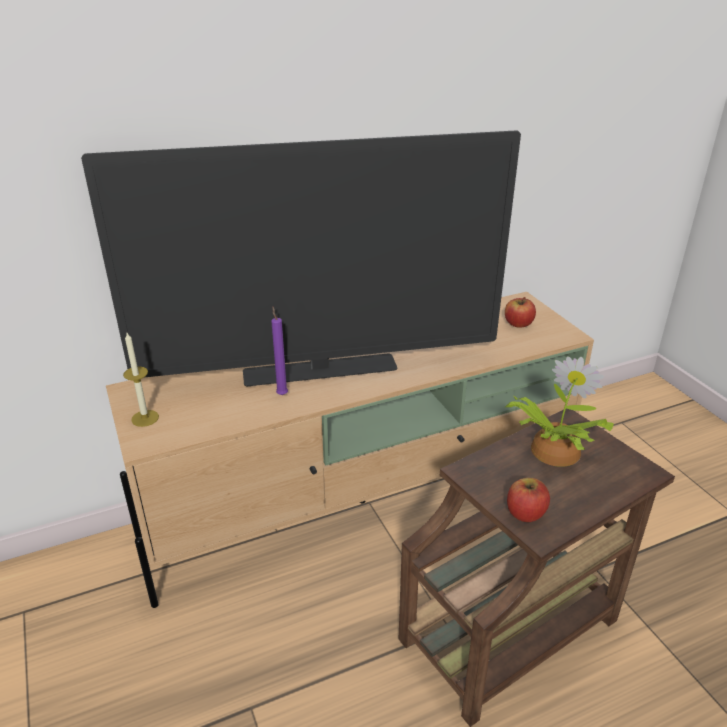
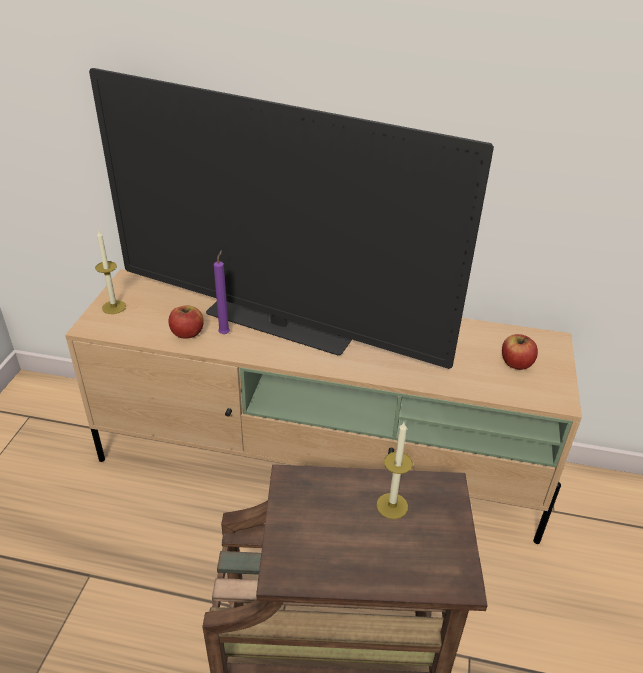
camera: 35 degrees right, 5 degrees up
potted plant [506,356,614,467] -> candle [376,422,413,519]
apple [507,478,550,522] -> apple moved to [168,306,204,339]

